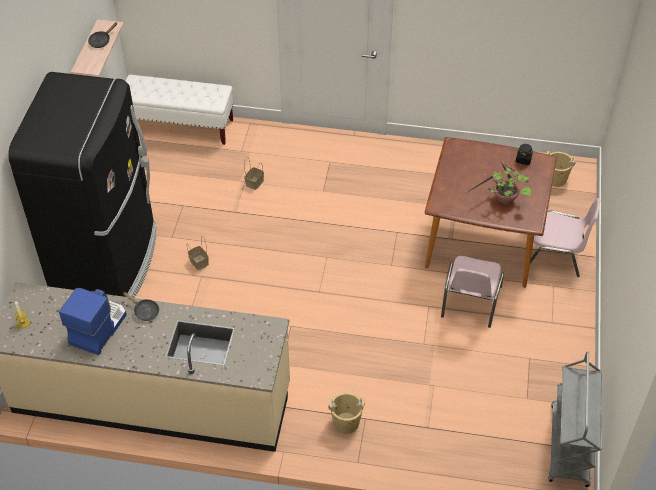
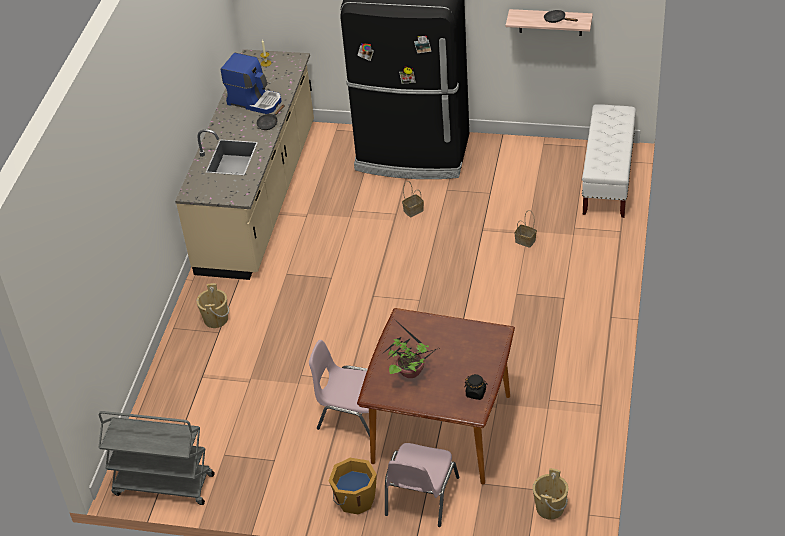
camera: 95 degrees right, 5 degrees down
none -> orange bucket [329,458,377,514]

